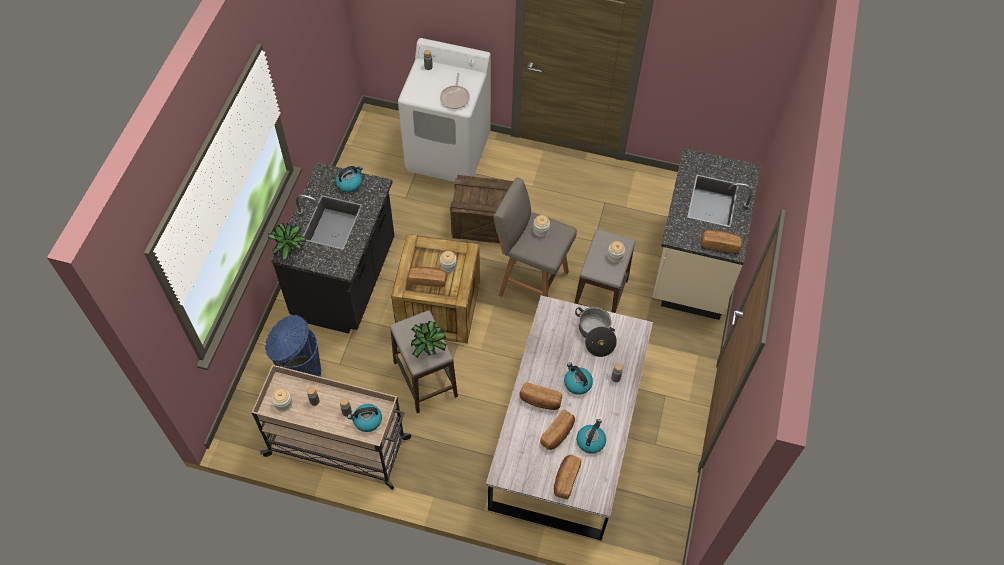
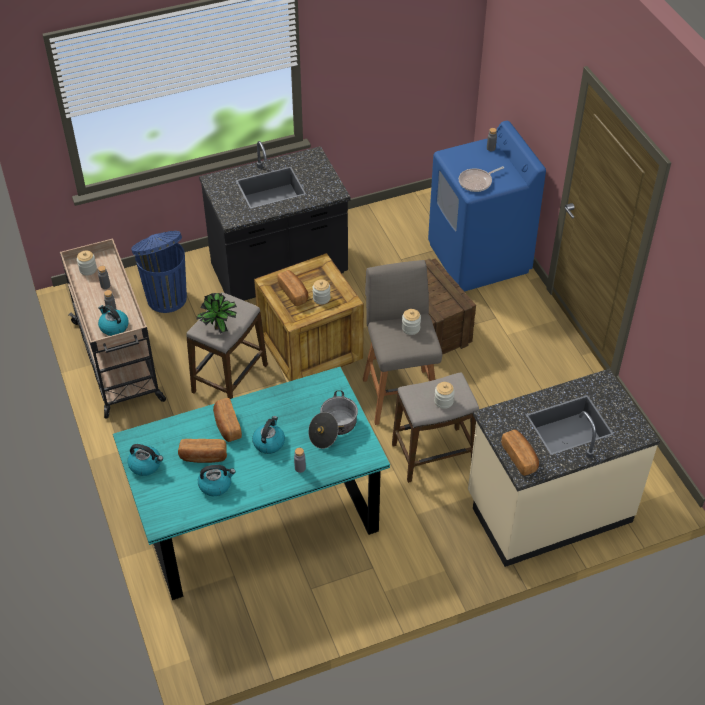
camera: 55 degrees right, 10 degrees down
potted plant [268,223,306,260] -> none
kettle [335,166,363,192] -> kettle moved to [128,444,163,476]
white washing machine [398,38,491,182] -> blue washing machine [428,121,546,292]
grey dining table [486,295,653,540] -> turquoise dining table [113,367,390,600]
bread [554,455,581,499] -> none

